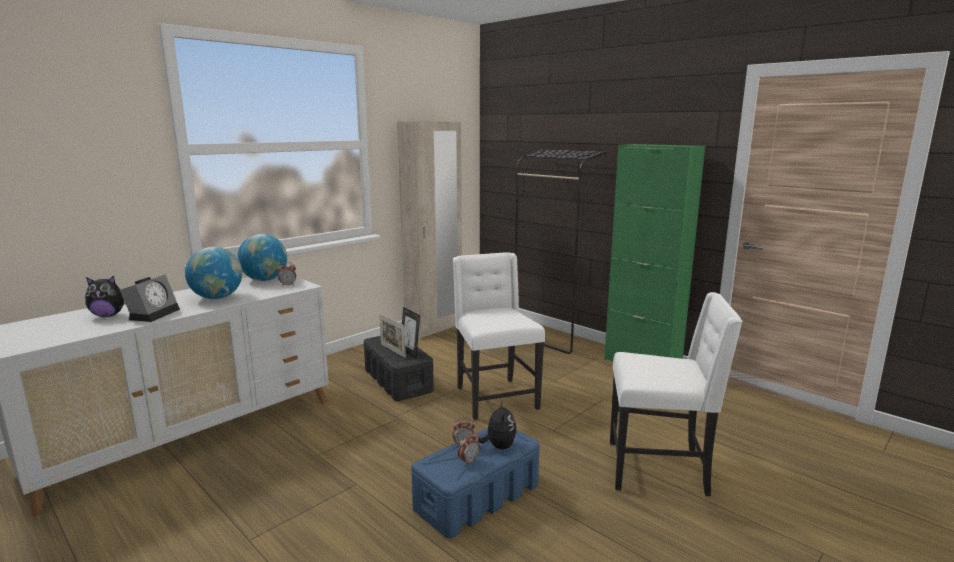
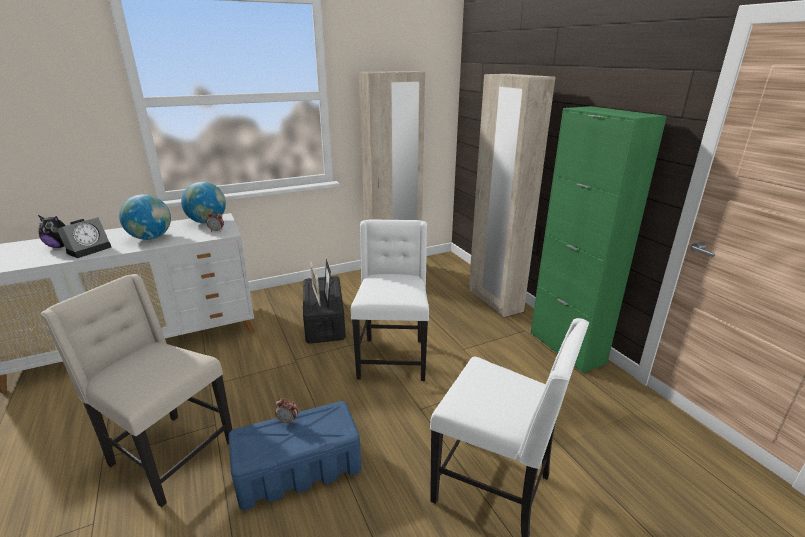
camera: 20 degrees right, 10 degrees up
alarm clock [458,432,480,466] -> none
plush toy [478,400,517,449] -> none
black clothes rack [515,149,607,354] -> beige wardrobe [469,74,555,317]
none -> beige chair [41,274,232,507]

